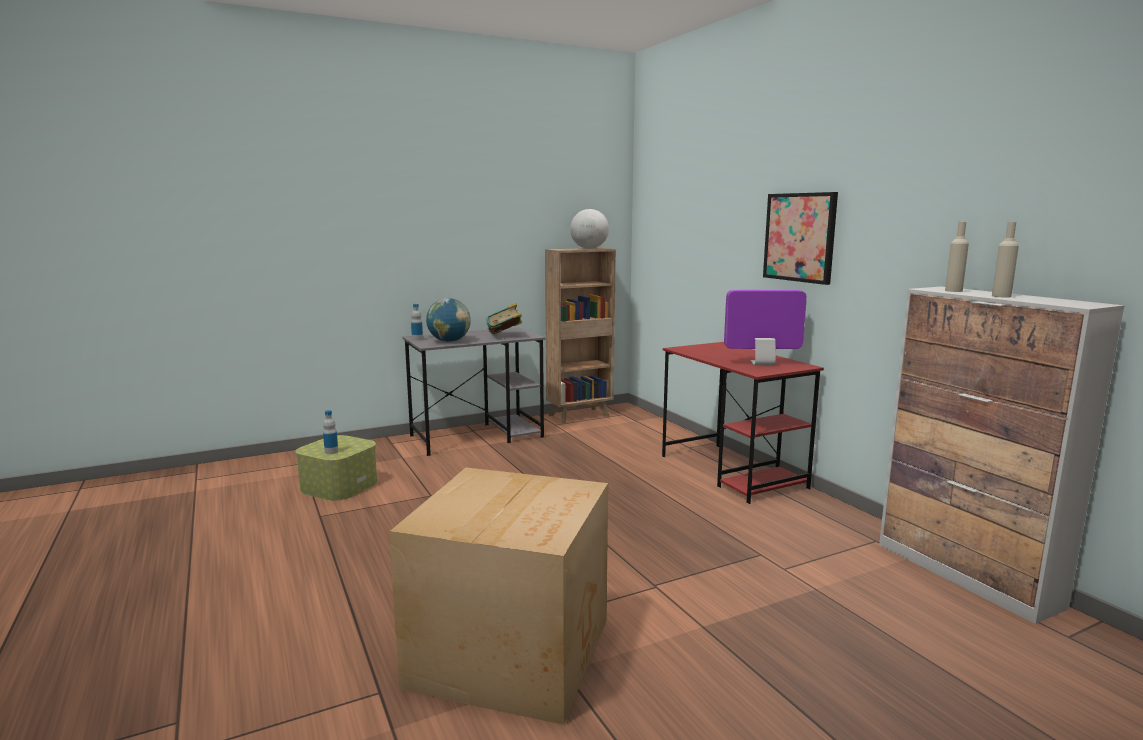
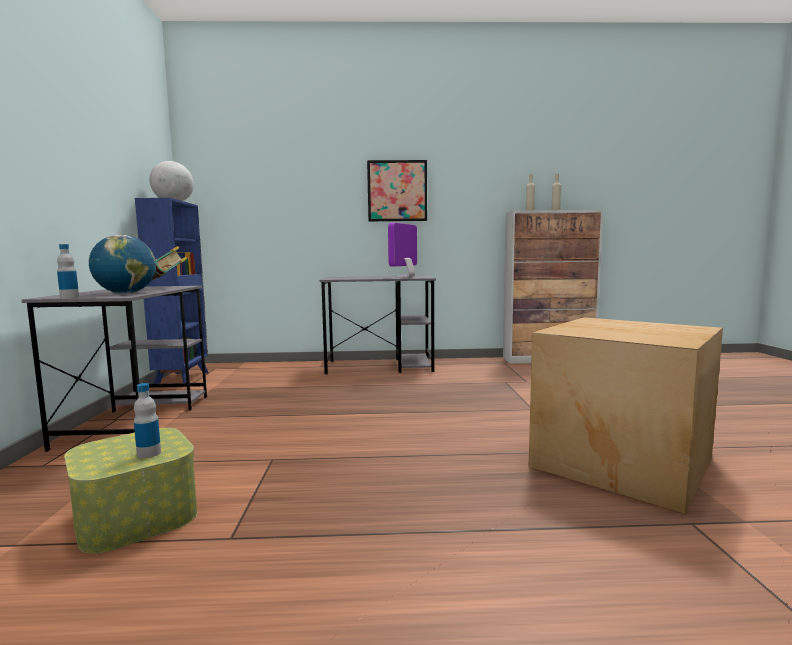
camera: 65 degrees left, 5 degrees down
brown bookcase [545,248,616,424] -> blue bookcase [135,198,209,384]
red desk [662,342,824,504] -> grey desk [319,276,436,374]

